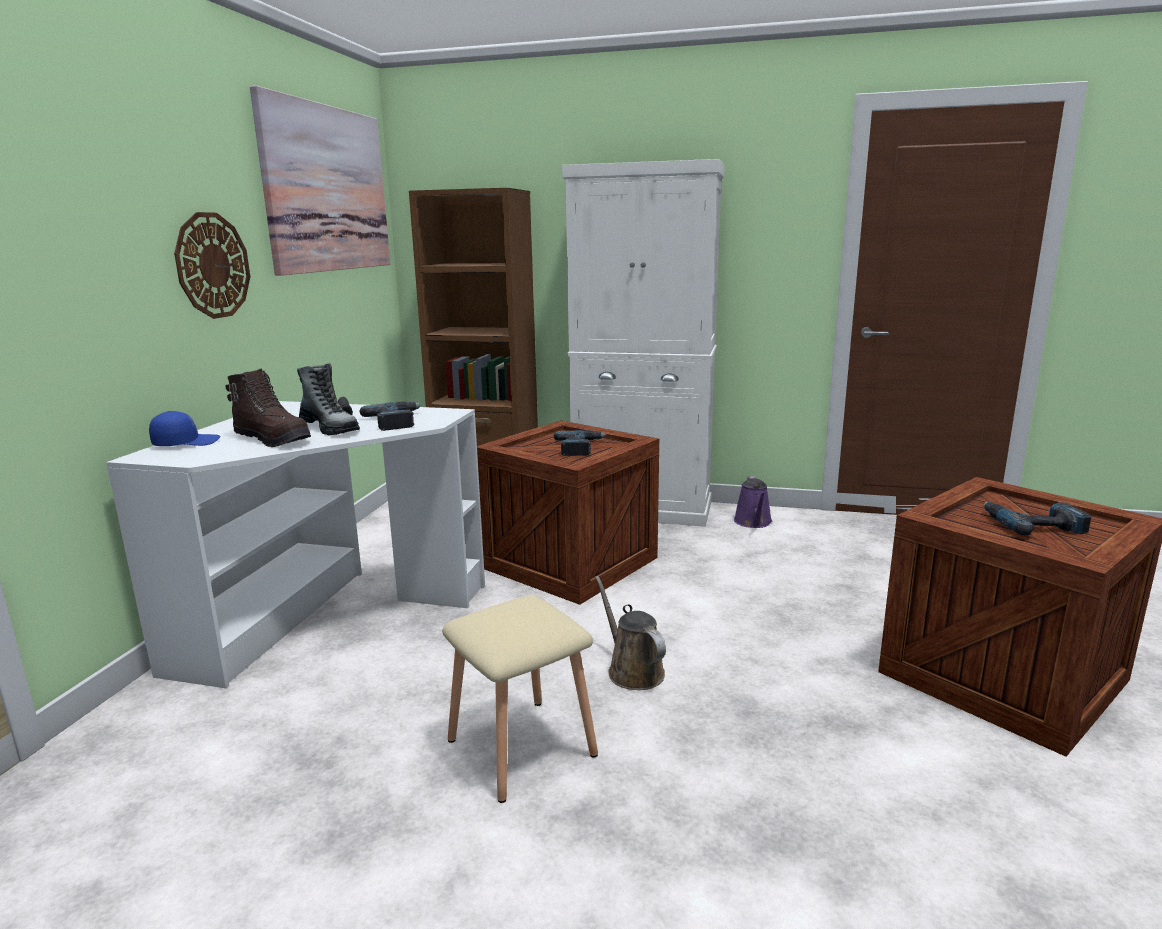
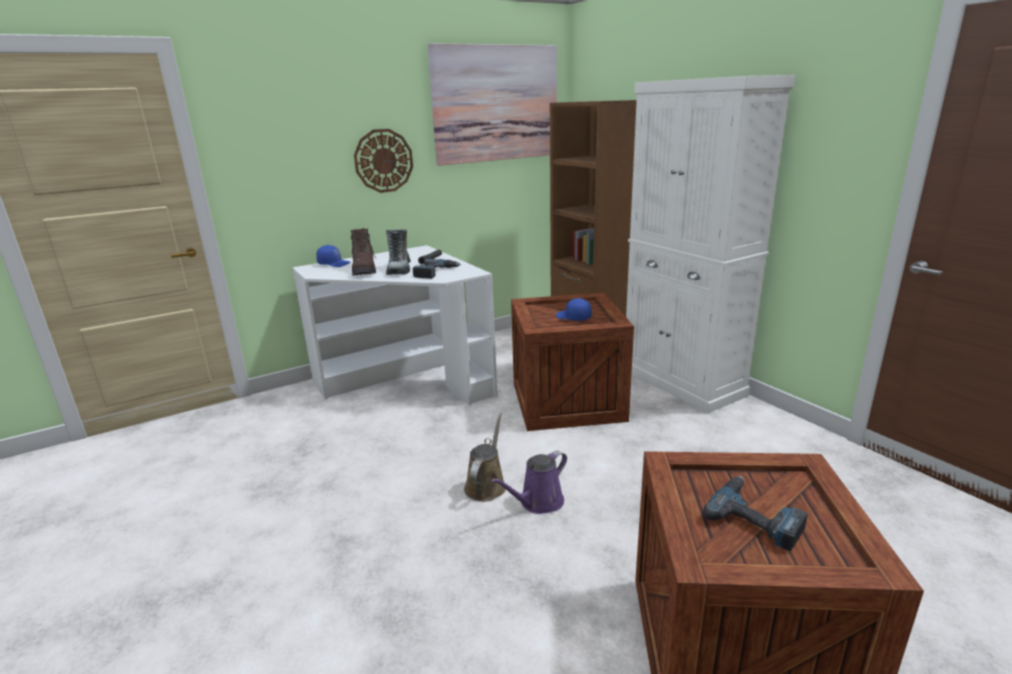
camera: 45 degrees right, 5 degrees up
beige stool [442,595,598,803] -> none
power drill [554,430,607,456] -> blue cap [556,298,592,321]
purple watering can [734,476,772,528] -> purple watering can moved to [491,451,567,514]

